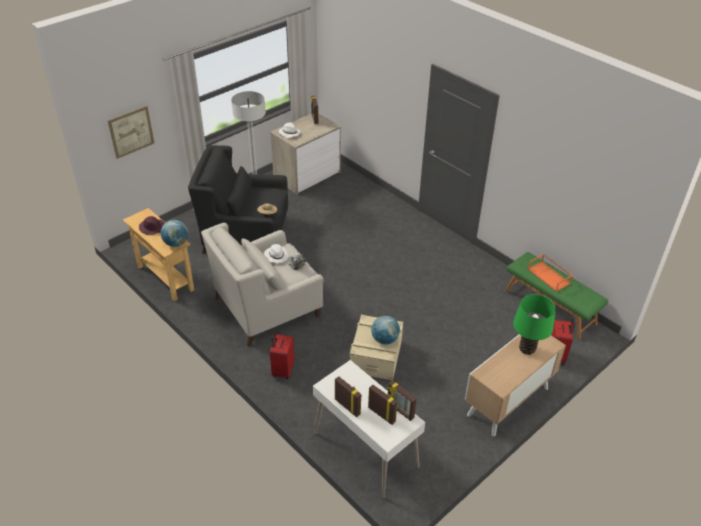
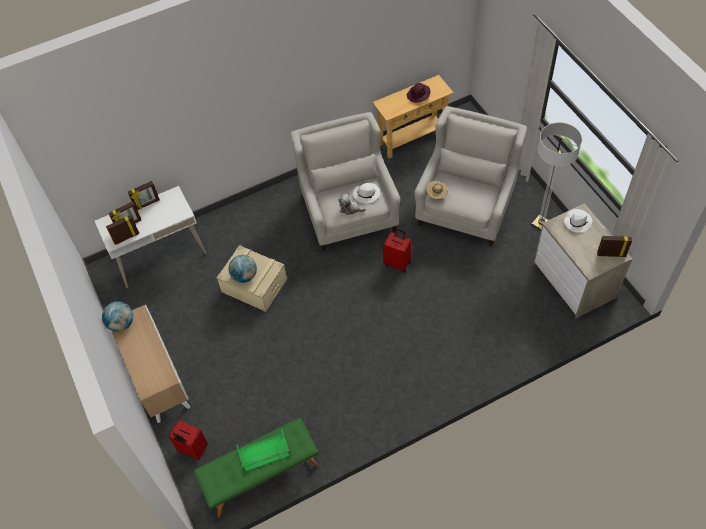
camera: 110 degrees right, 15 degrees up
picture [108,106,154,159] -> none
globe [161,220,188,247] -> globe moved to [102,301,133,332]
black armchair [188,145,288,254] -> white armchair [414,106,527,246]
red suitcase [270,331,295,379] -> red suitcase moved to [383,228,411,273]
green table lamp [513,294,556,355] -> none
orange tray [528,254,573,292] -> green tray [236,429,291,472]

